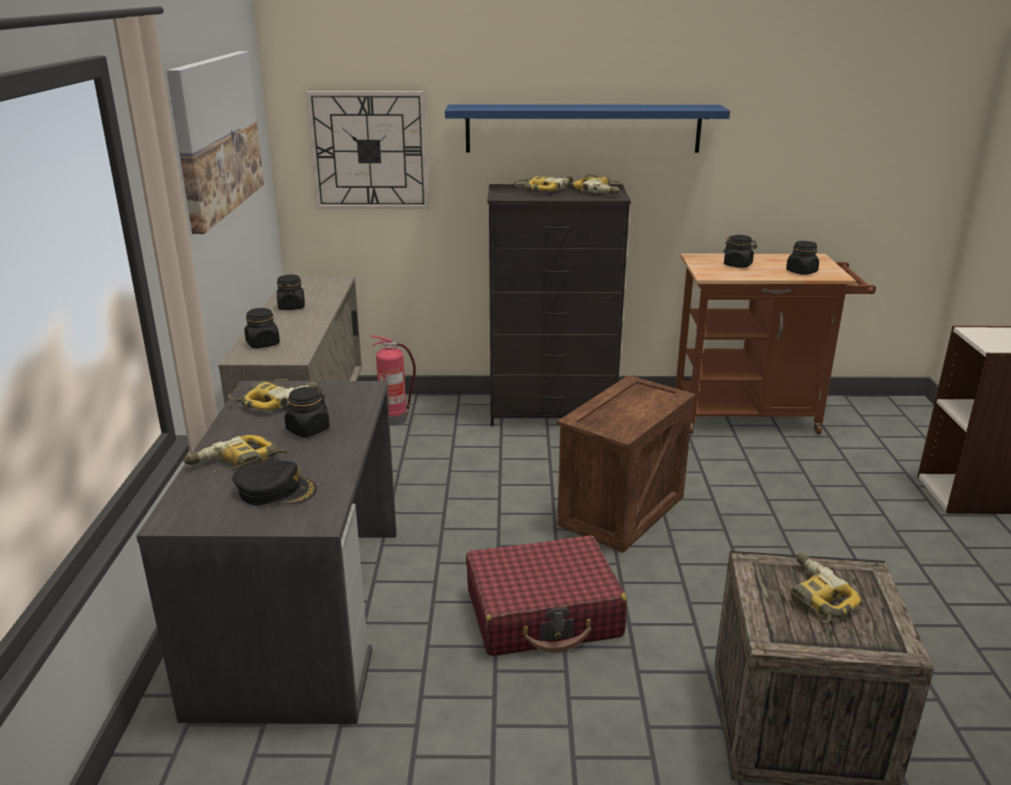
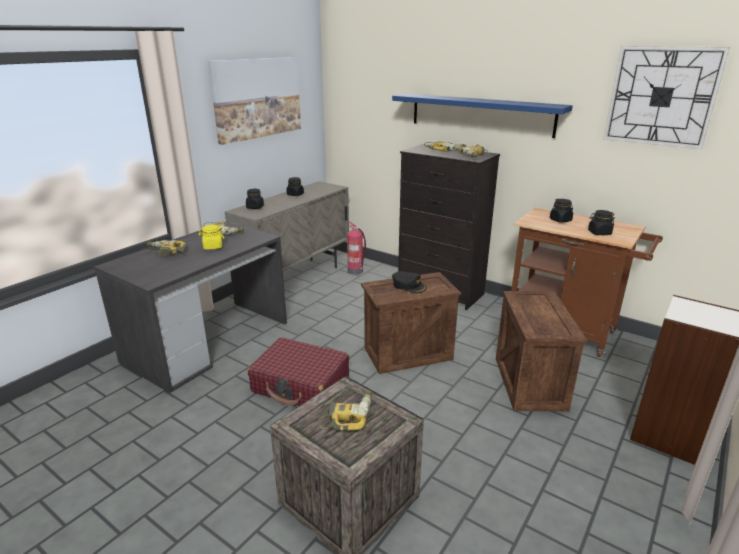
camera: 35 degrees right, 0 degrees up
black cap [233,461,317,505] -> black cap moved to [392,271,427,293]
black jar [283,387,330,437] -> yellow jar [199,225,224,250]
wall clock [306,91,429,209] -> wall clock moved to [603,46,730,150]
none -> crate [496,291,587,412]

